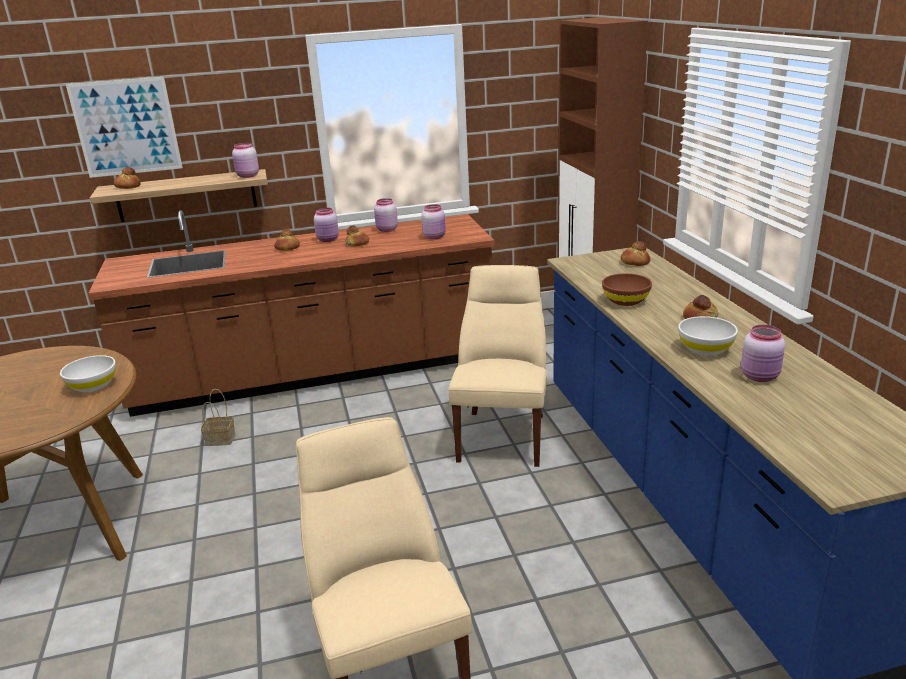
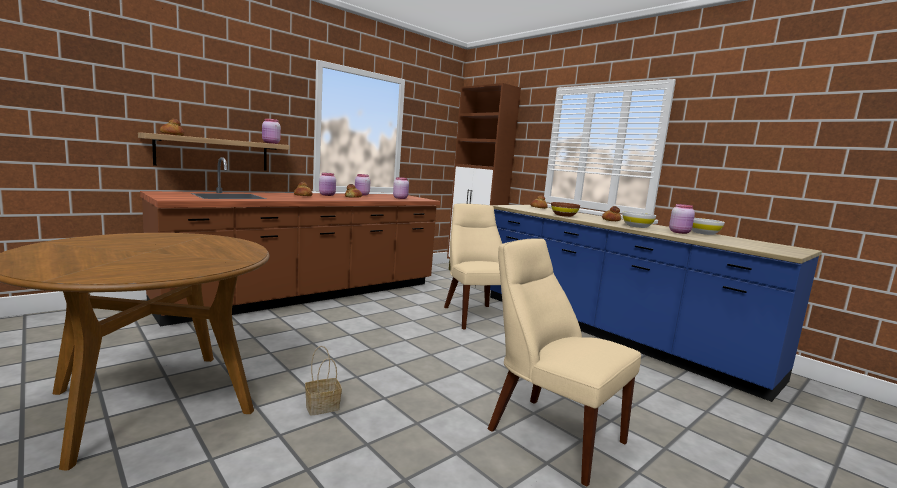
camera: 30 degrees left, 15 degrees down
white bowl [60,355,116,392] -> white bowl moved to [692,218,725,235]
picture [66,77,183,178] -> none
basket [201,389,235,446] -> basket moved to [305,346,342,416]

